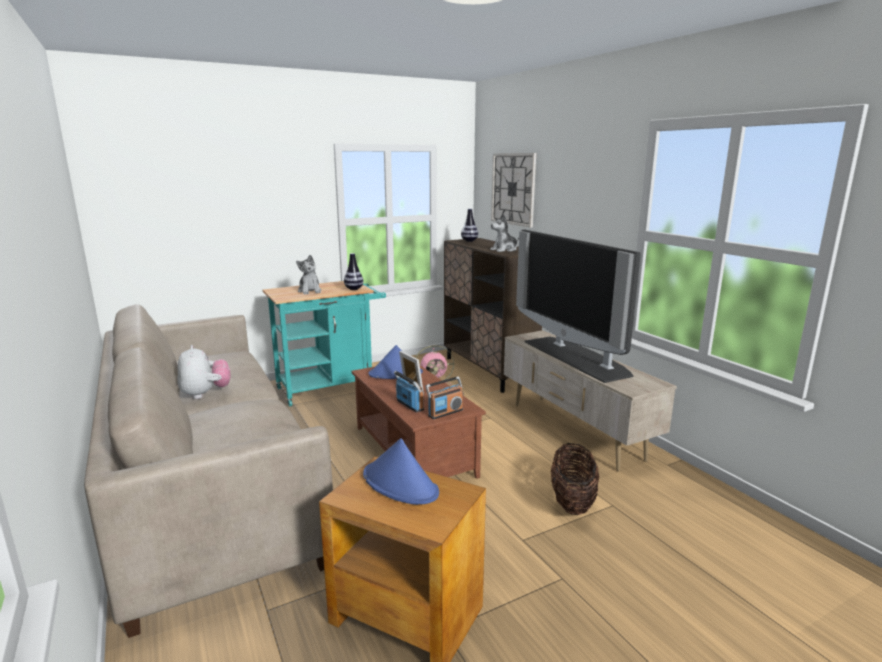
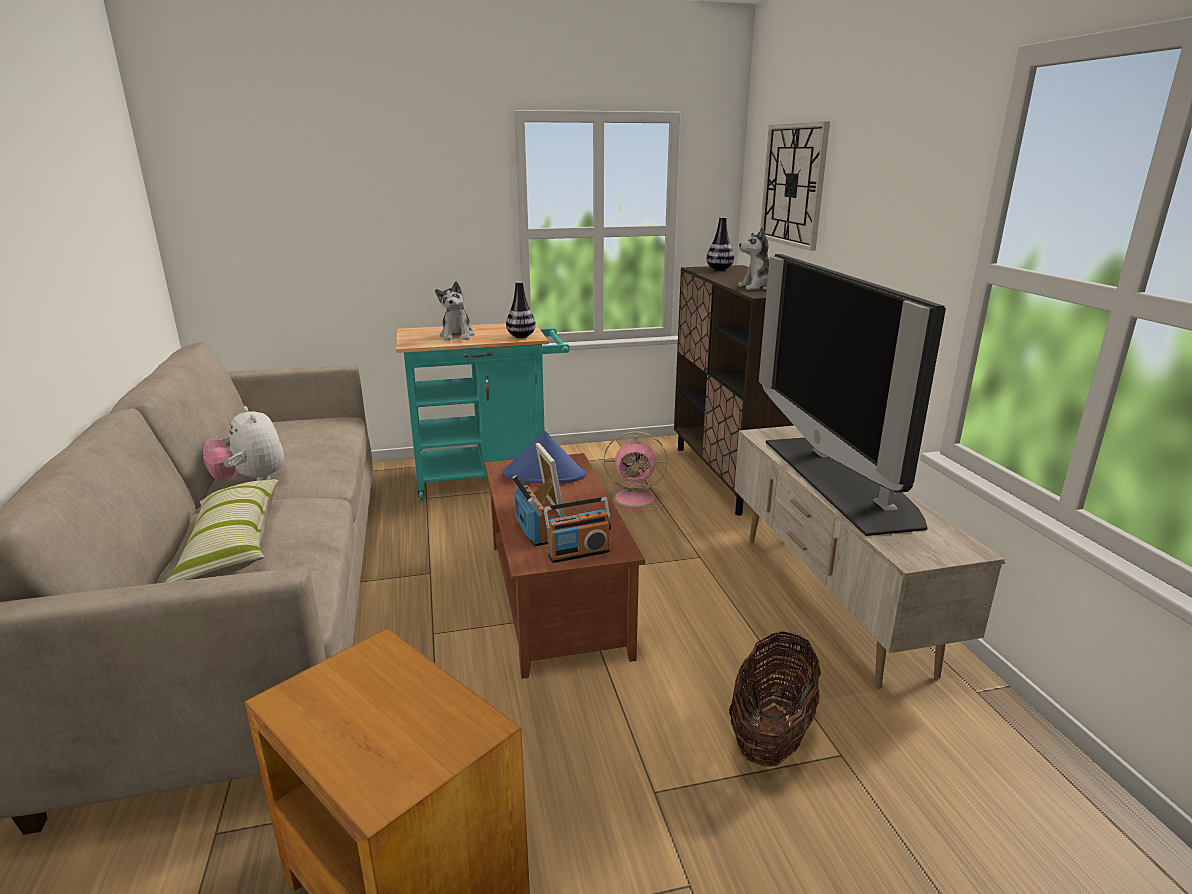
camera: 15 degrees right, 5 degrees up
plush toy [177,345,231,399] -> plush toy turned 150 degrees clockwise [203,406,284,481]
blue hat [363,438,439,505] -> none
none -> pillow [165,478,280,582]

